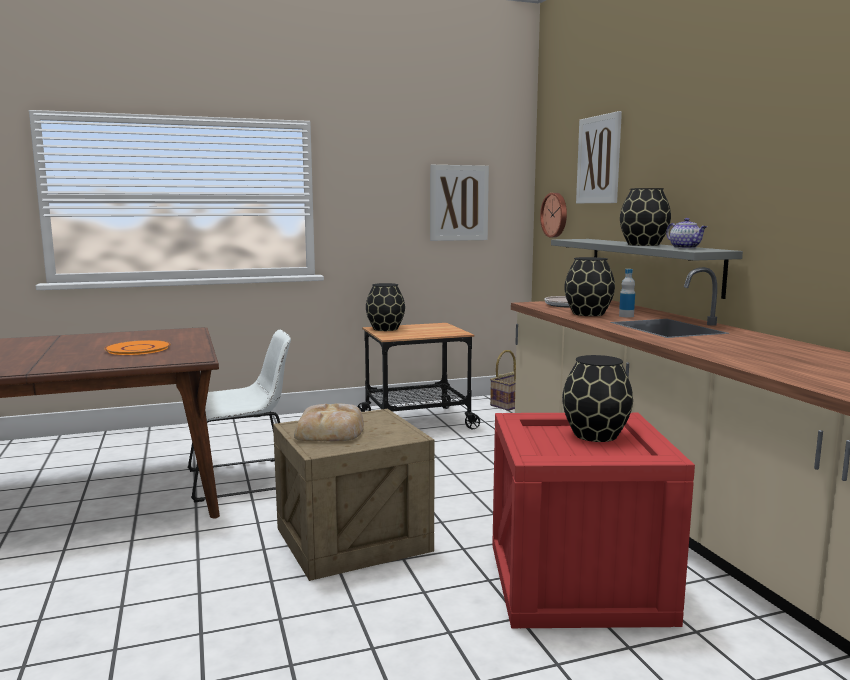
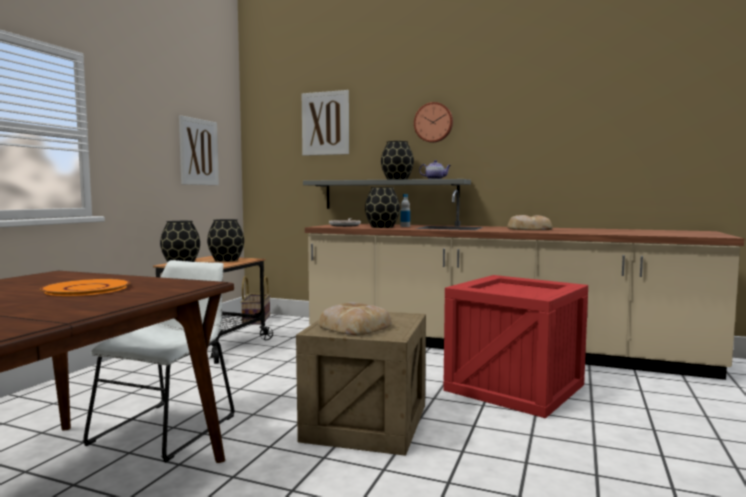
camera: 50 degrees left, 5 degrees down
wall clock [540,193,567,238] -> wall clock moved to [414,102,453,143]
black vase [562,355,633,442] -> black vase moved to [207,219,244,262]
none -> bread [507,215,553,230]

